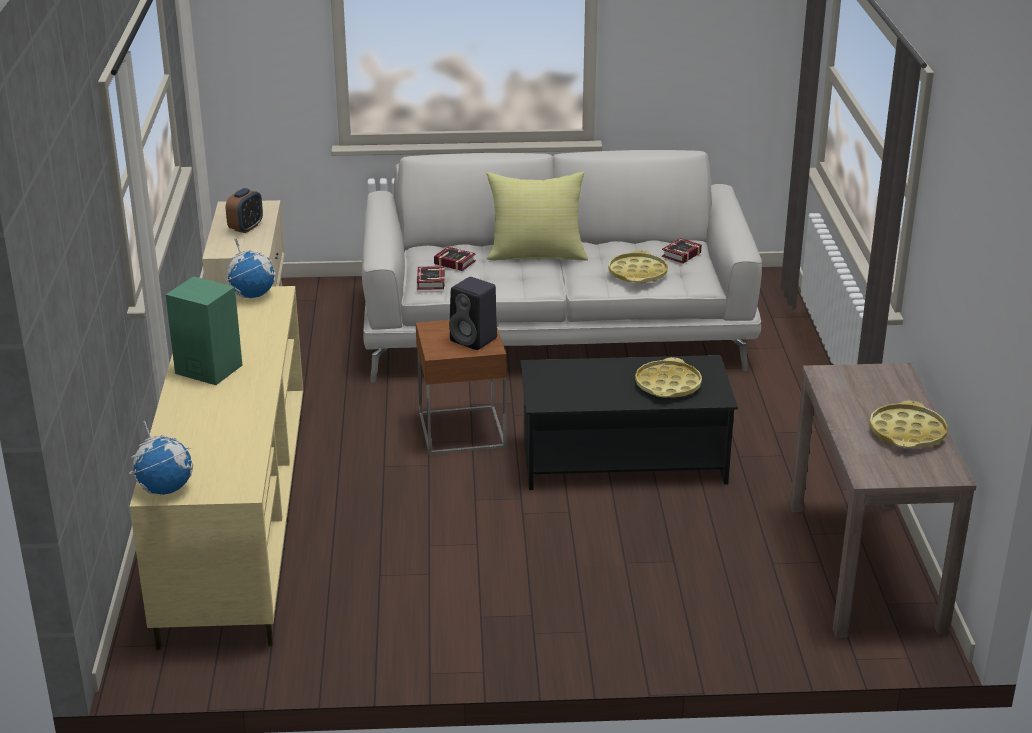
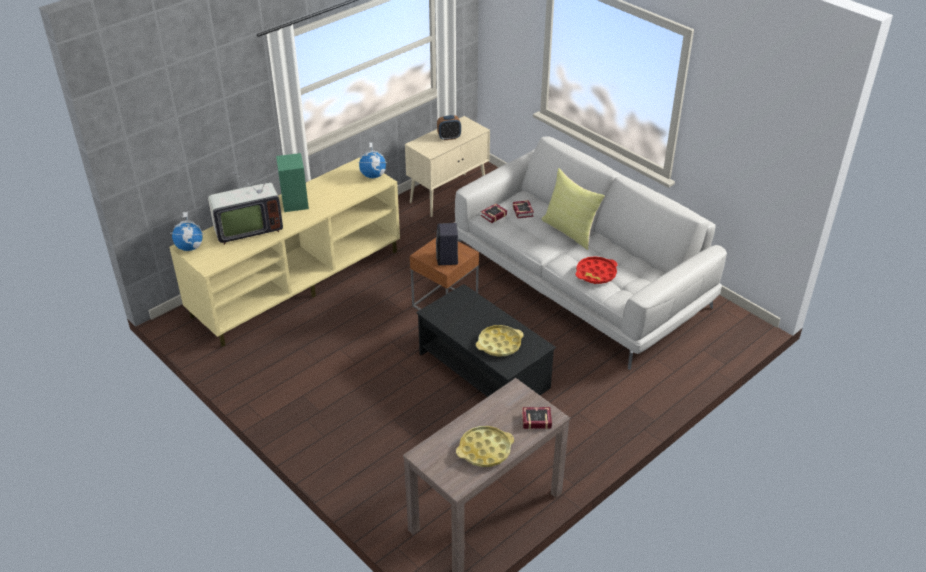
camera: 50 degrees right, 10 degrees up
yellow tray [608,250,668,283] -> red tray [575,256,618,284]
book [662,238,702,264] -> book moved to [522,407,552,429]
none -> television [208,160,283,245]

